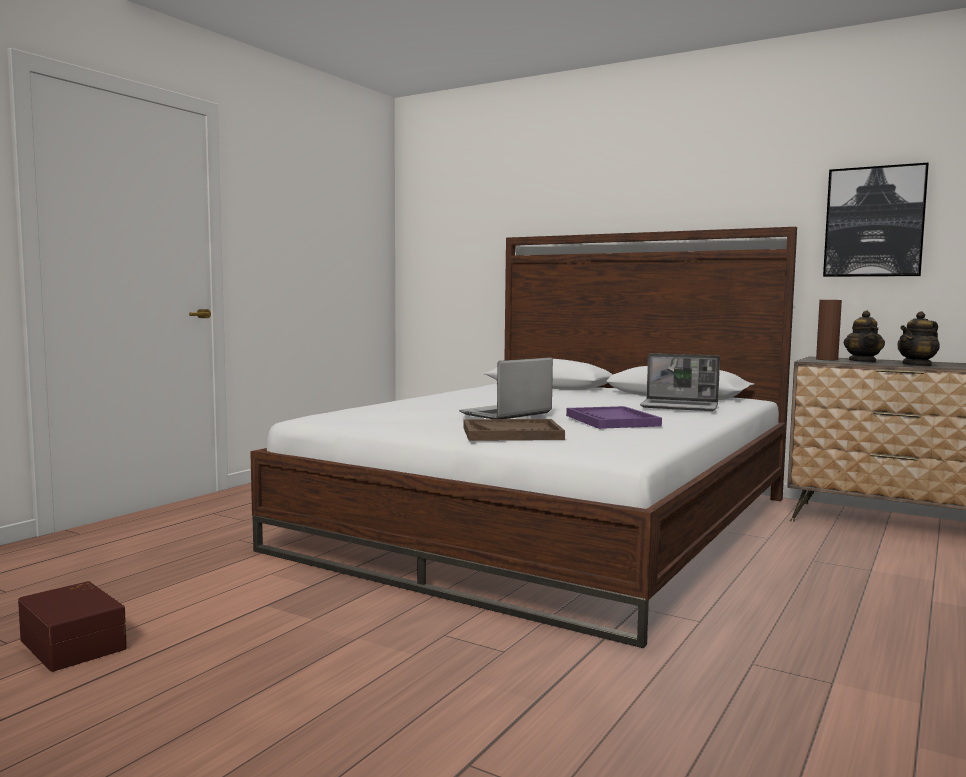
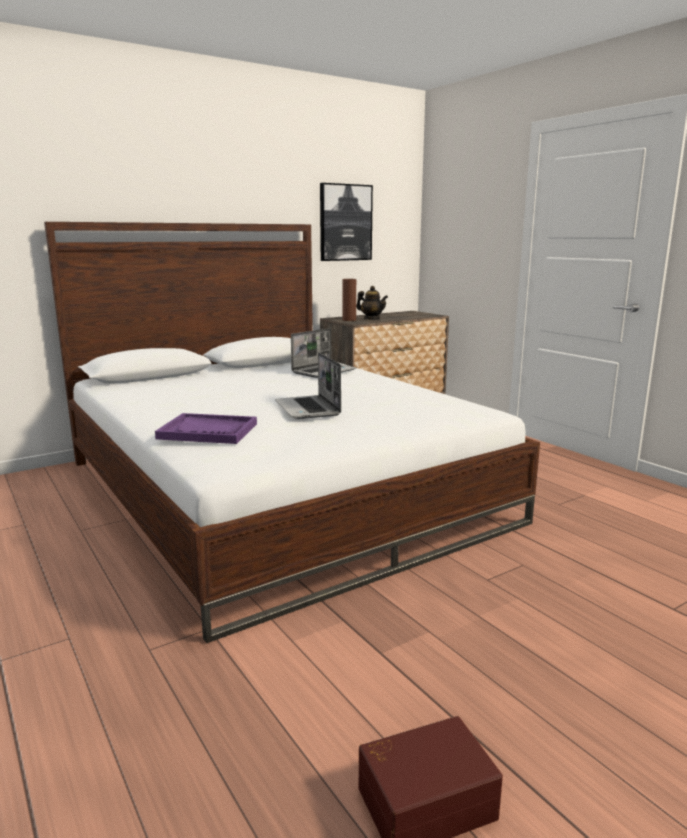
camera: 65 degrees left, 10 degrees up
brown tray [464,419,565,441] -> none
purple tray [566,406,662,429] -> purple tray moved to [155,413,257,444]
teapot [898,311,940,366] -> none

